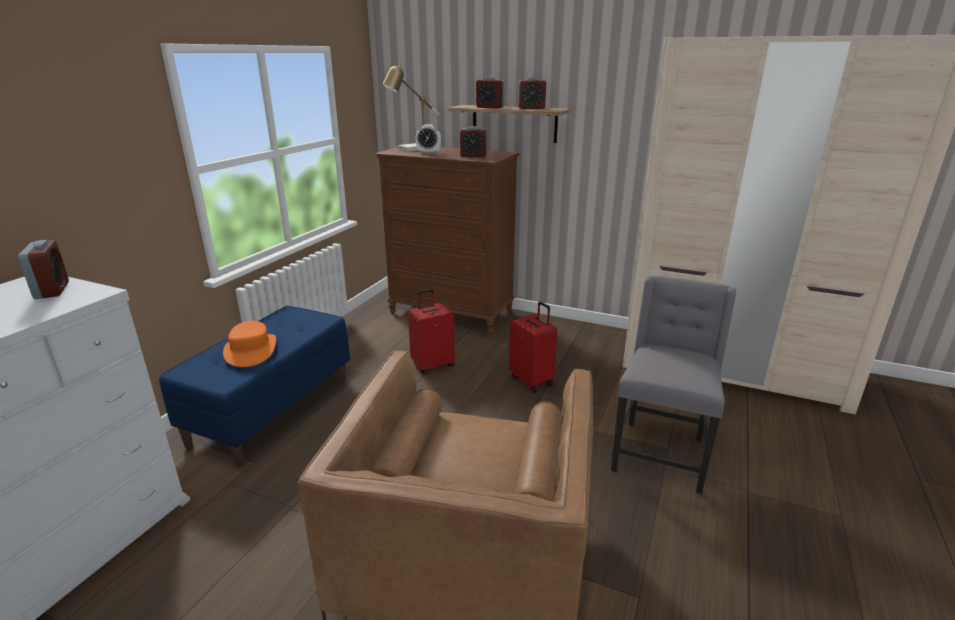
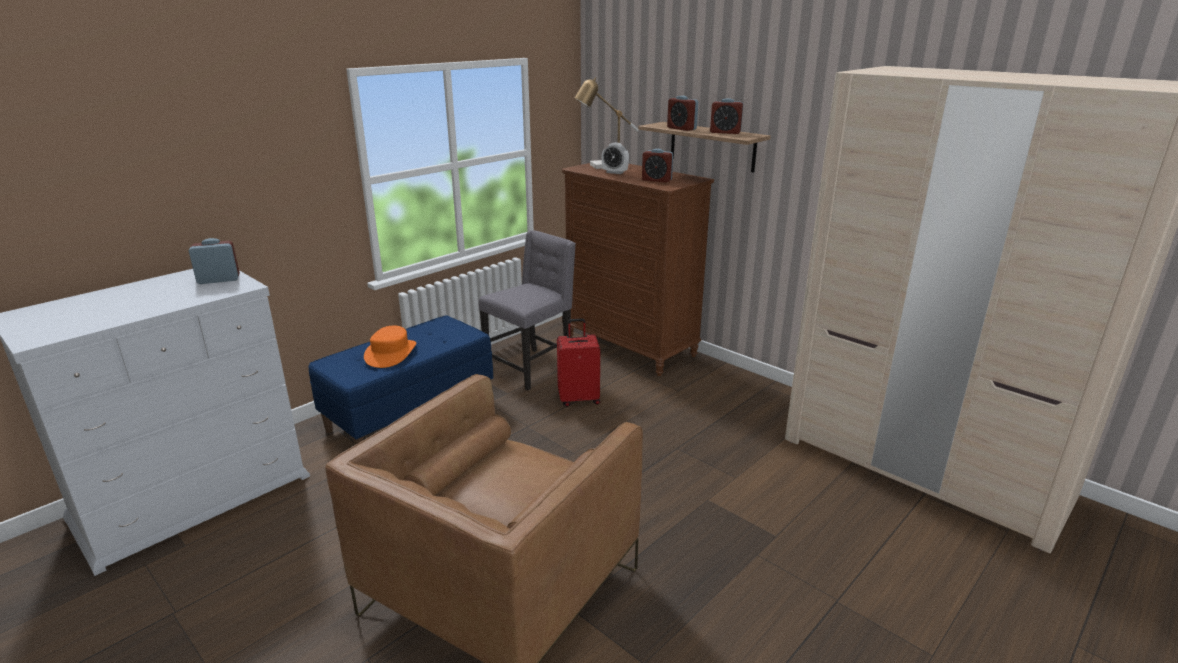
camera: 20 degrees right, 0 degrees up
alarm clock [18,240,69,299] -> alarm clock turned 105 degrees counterclockwise [189,238,240,284]
red suitcase [509,302,558,393] -> none
grey chair [611,275,736,494] -> grey chair moved to [479,230,576,391]

